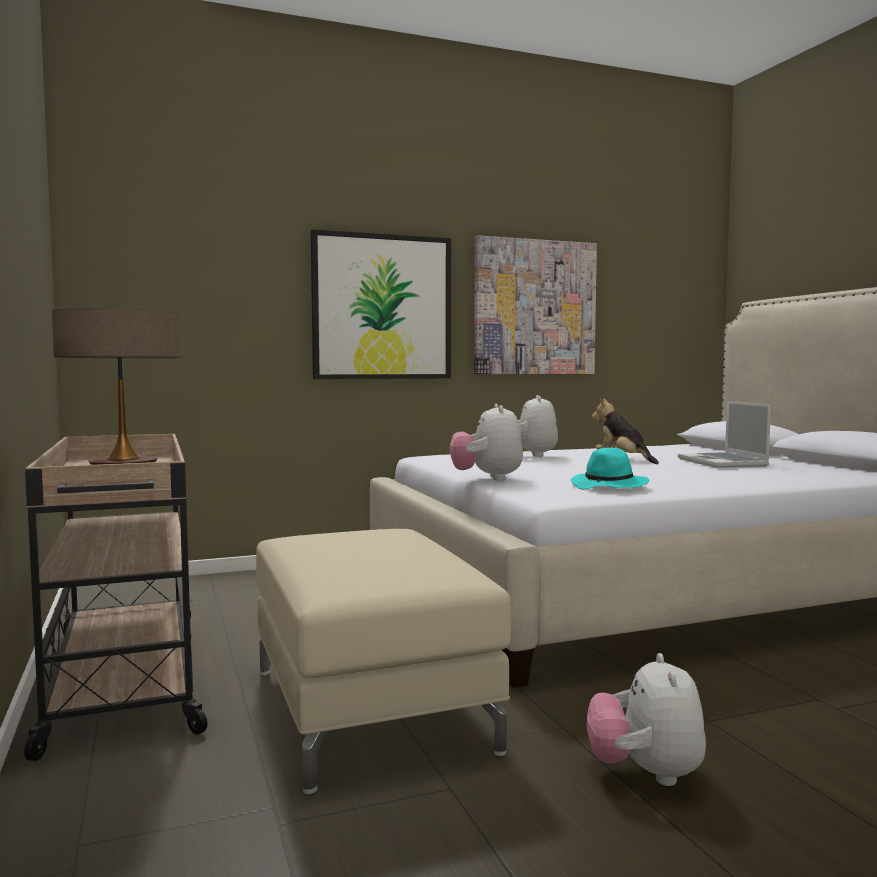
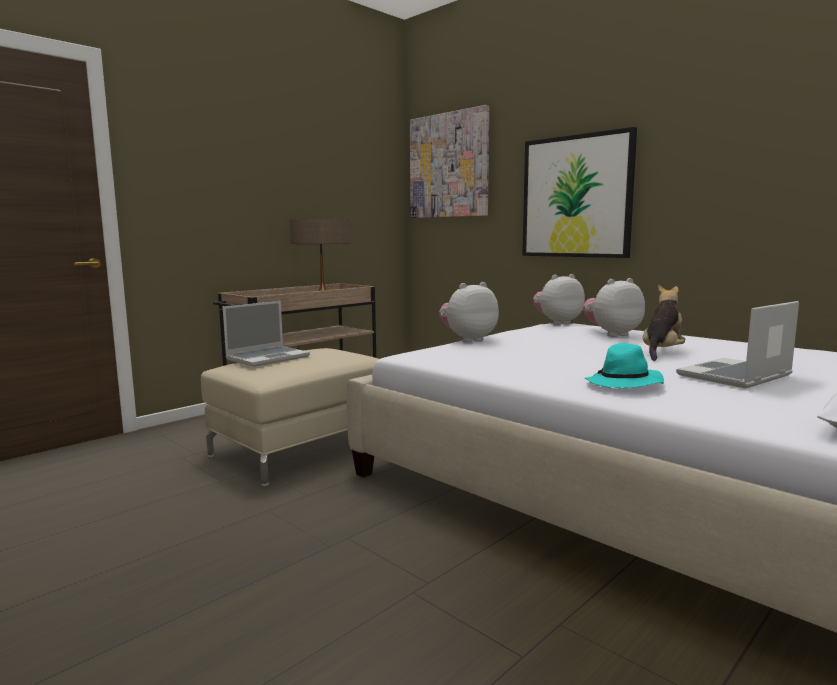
camera: 65 degrees right, 5 degrees up
picture [474,236,597,374] -> picture moved to [410,105,489,218]
turquoise hat [571,448,649,489] -> turquoise hat moved to [585,343,664,388]
plush toy [587,653,706,786] -> plush toy moved to [533,274,585,325]
none -> laptop [223,301,310,367]

